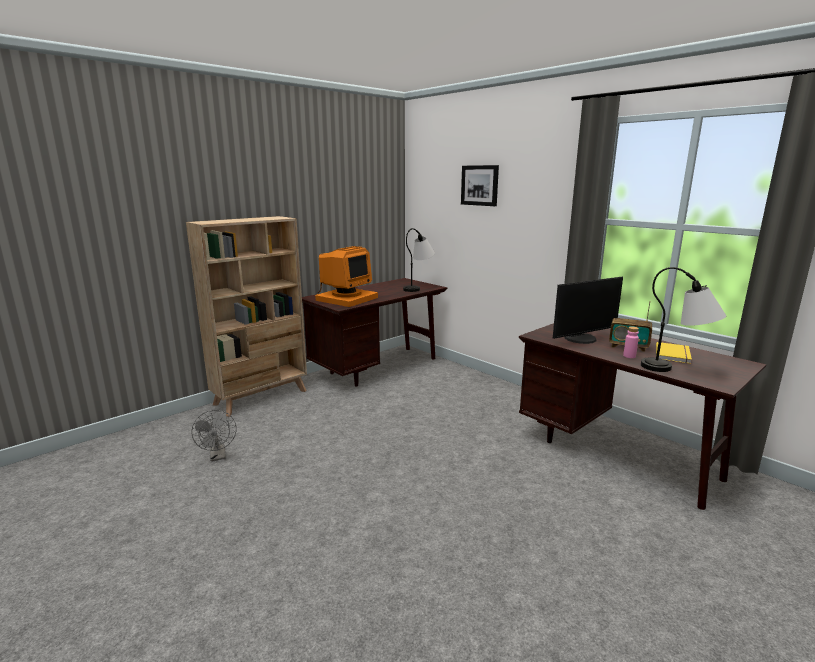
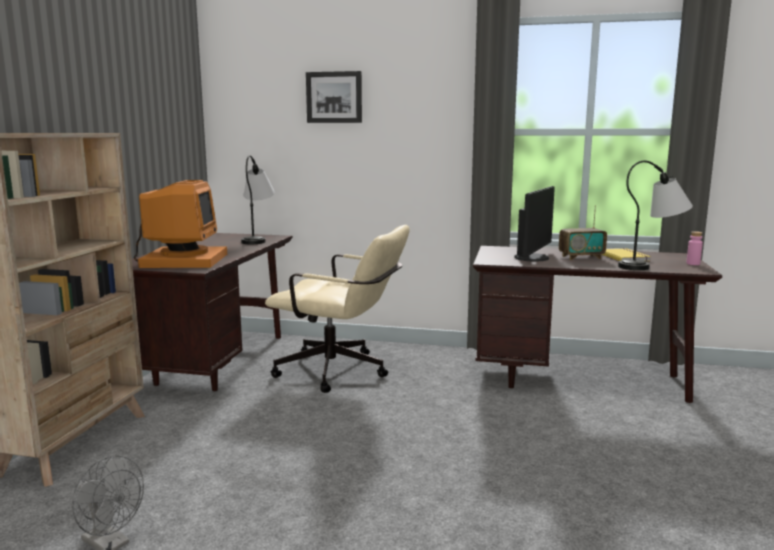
camera: 35 degrees left, 5 degrees down
pink bottle [623,326,639,358] -> pink bottle moved to [686,231,703,265]
none -> beige office chair [265,225,410,393]

